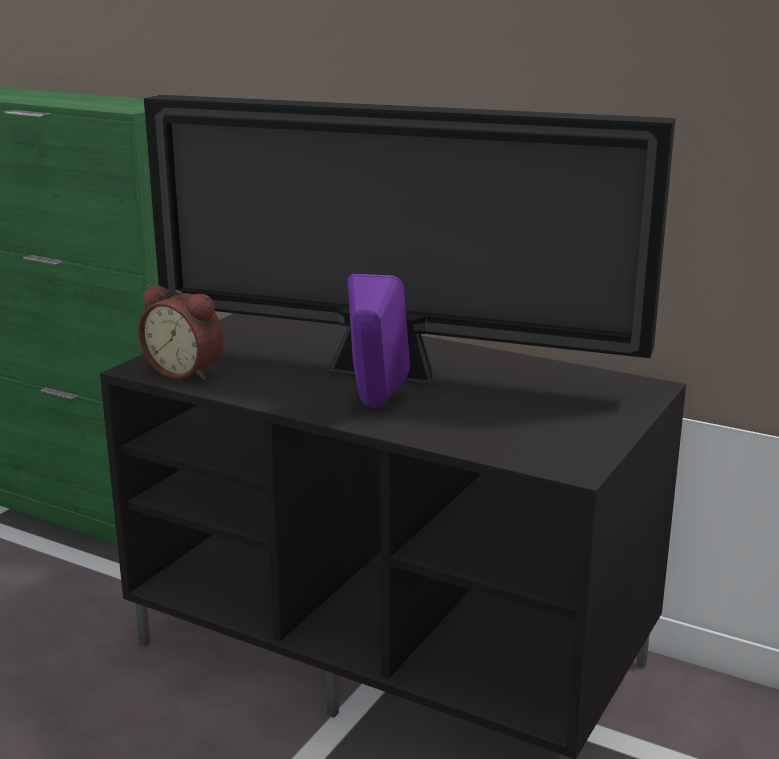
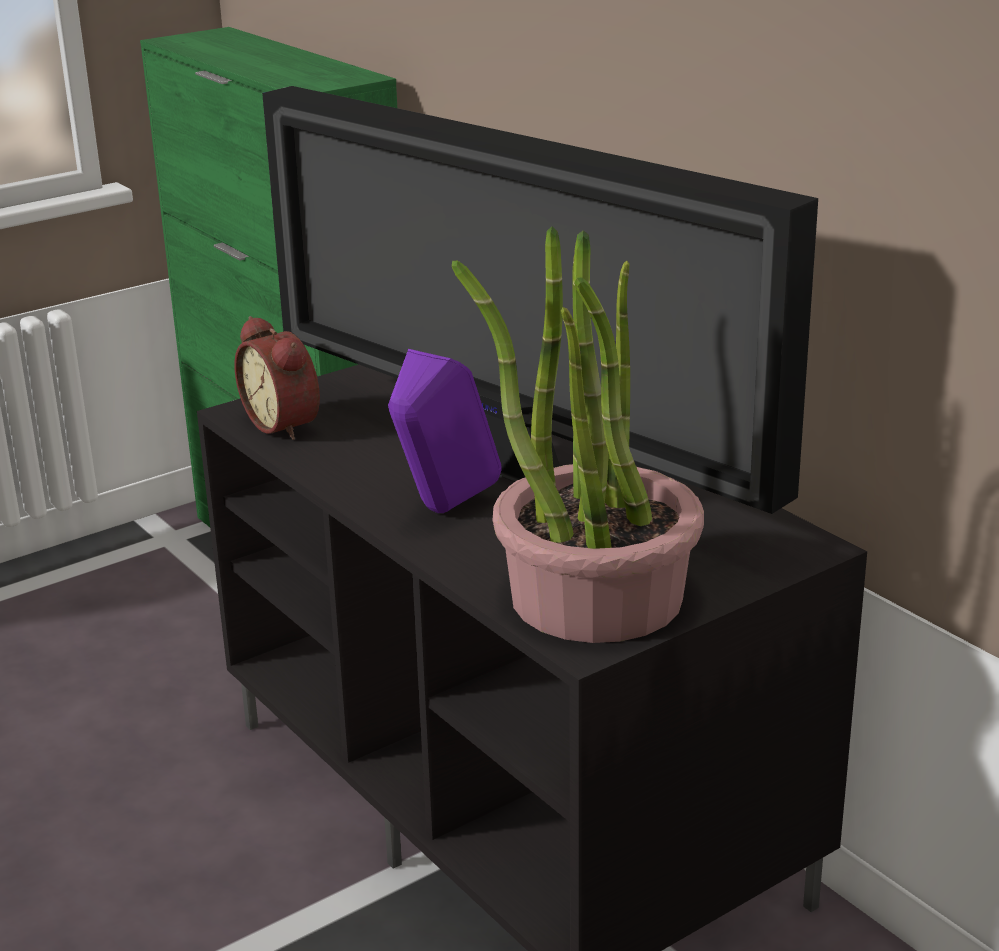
camera: 25 degrees right, 5 degrees up
none -> potted plant [452,227,704,643]

